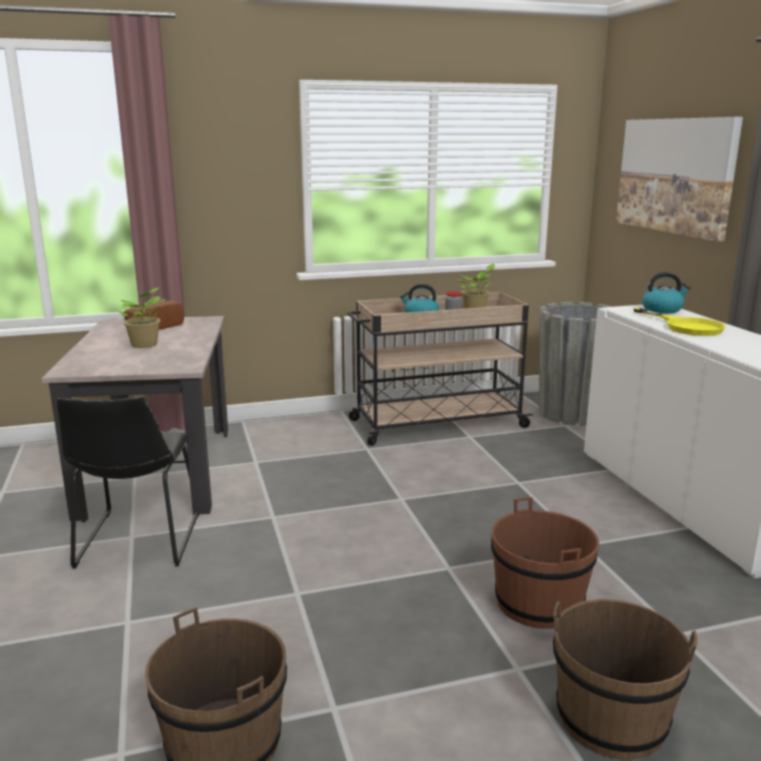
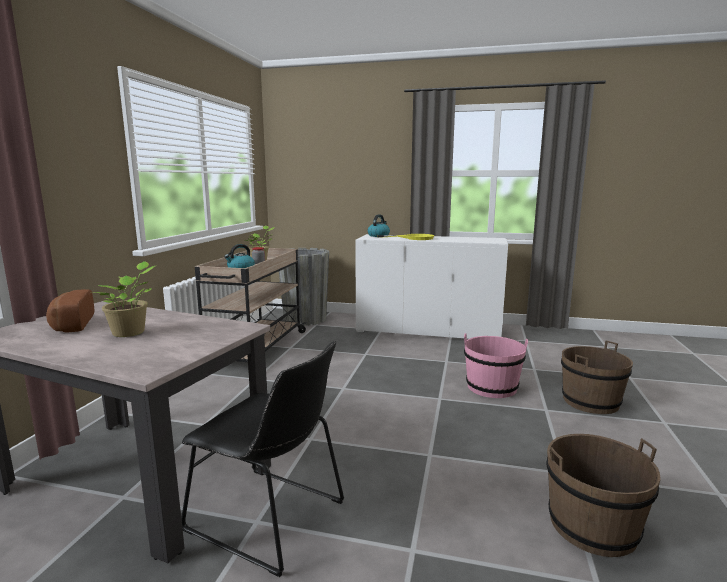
camera: 60 degrees left, 5 degrees down
brown bucket [491,497,599,629] -> pink bucket [464,333,528,398]
picture [616,117,743,242] -> none

